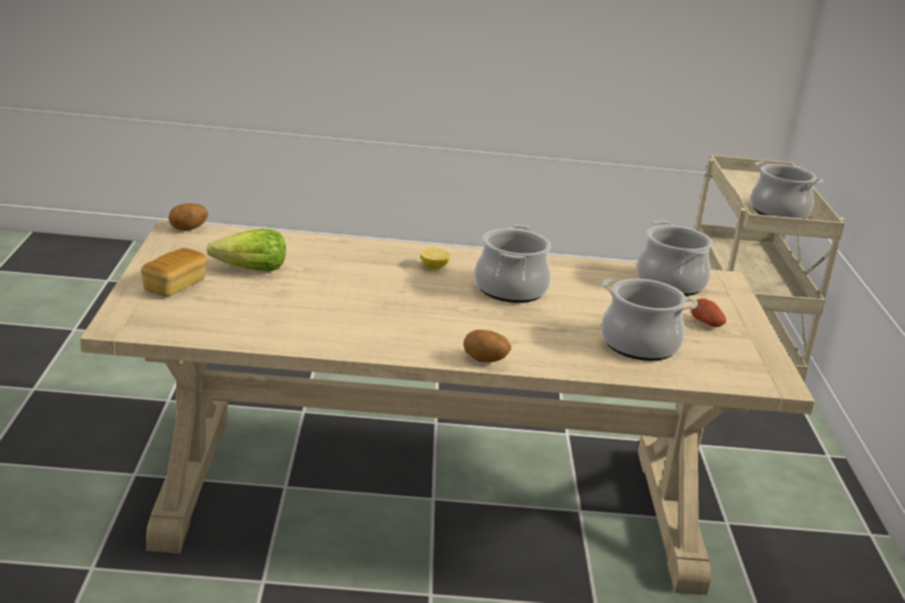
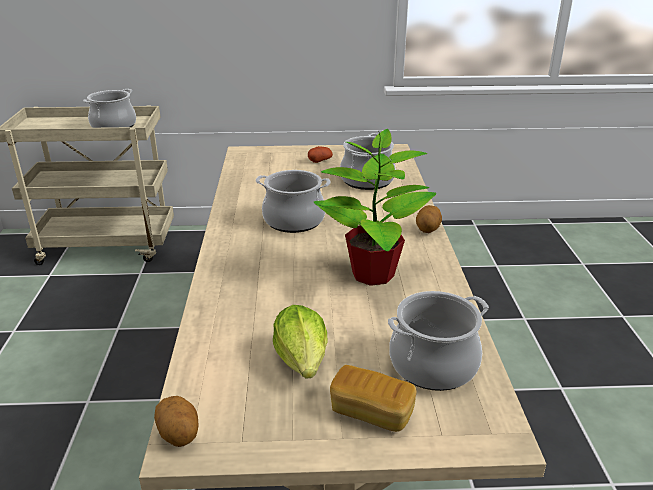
camera: 90 degrees left, 5 degrees up
lemon [420,248,451,269] -> none
cooking pot [637,221,713,296] -> cooking pot moved to [388,291,489,391]
none -> potted plant [314,129,436,286]

